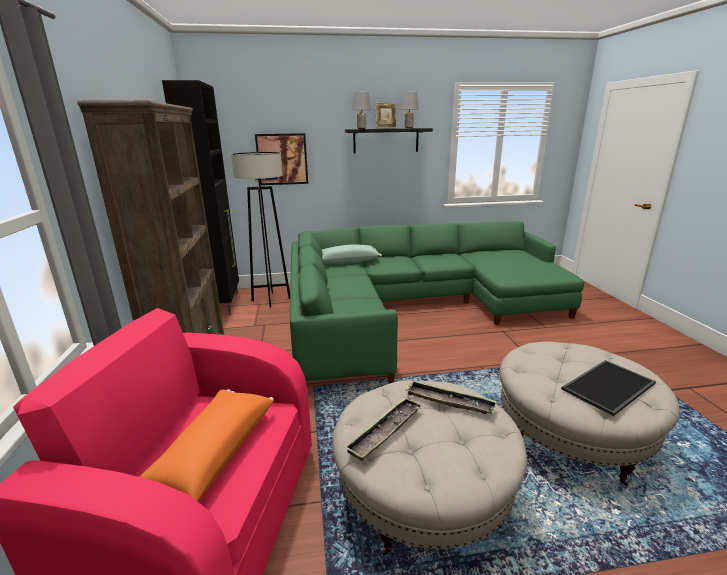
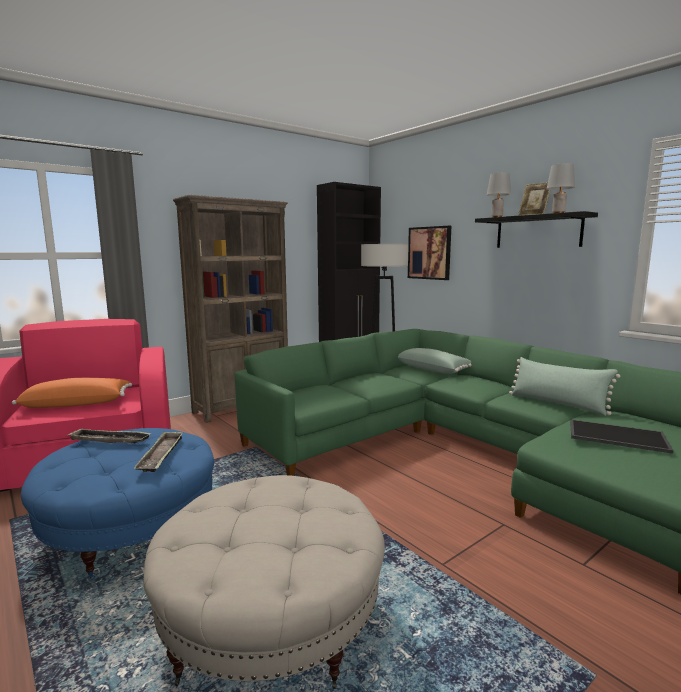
camera: 60 degrees right, 10 degrees down
beige ottoman [332,380,527,555] -> blue ottoman [21,428,214,580]
tray [561,360,656,416] -> tray moved to [570,419,673,454]
none -> green pillow [509,357,620,416]

